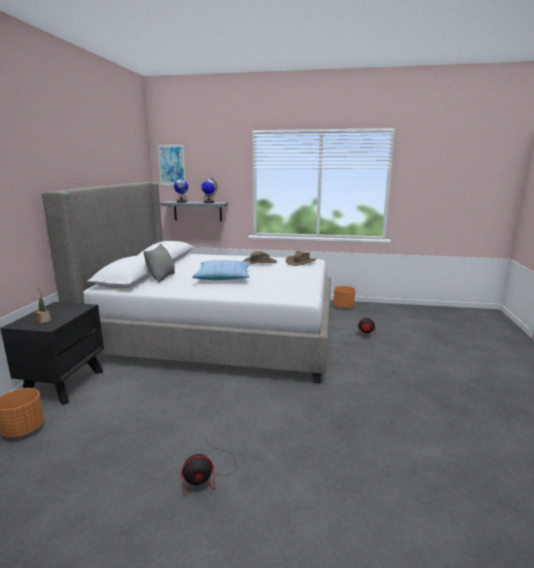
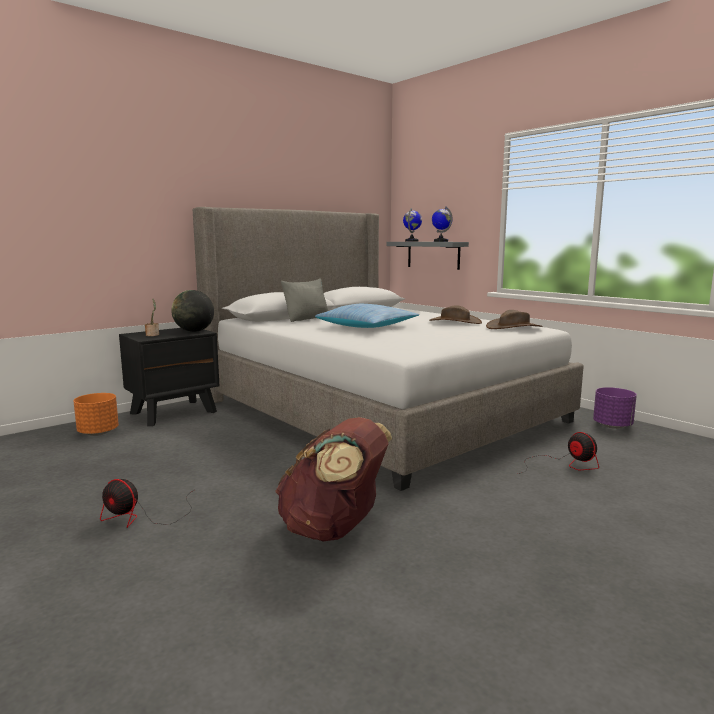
camera: 40 degrees right, 5 degrees down
picture [158,143,185,186] -> none
orange planter [333,286,355,309] -> purple planter [593,387,637,429]
none -> globe [171,290,214,332]
none -> brown backpack [275,417,392,541]

